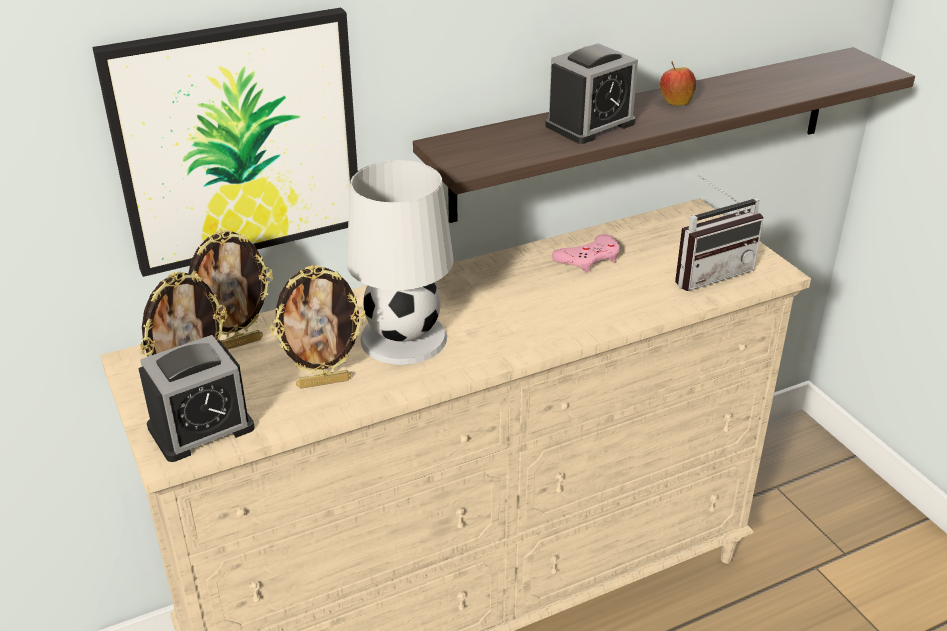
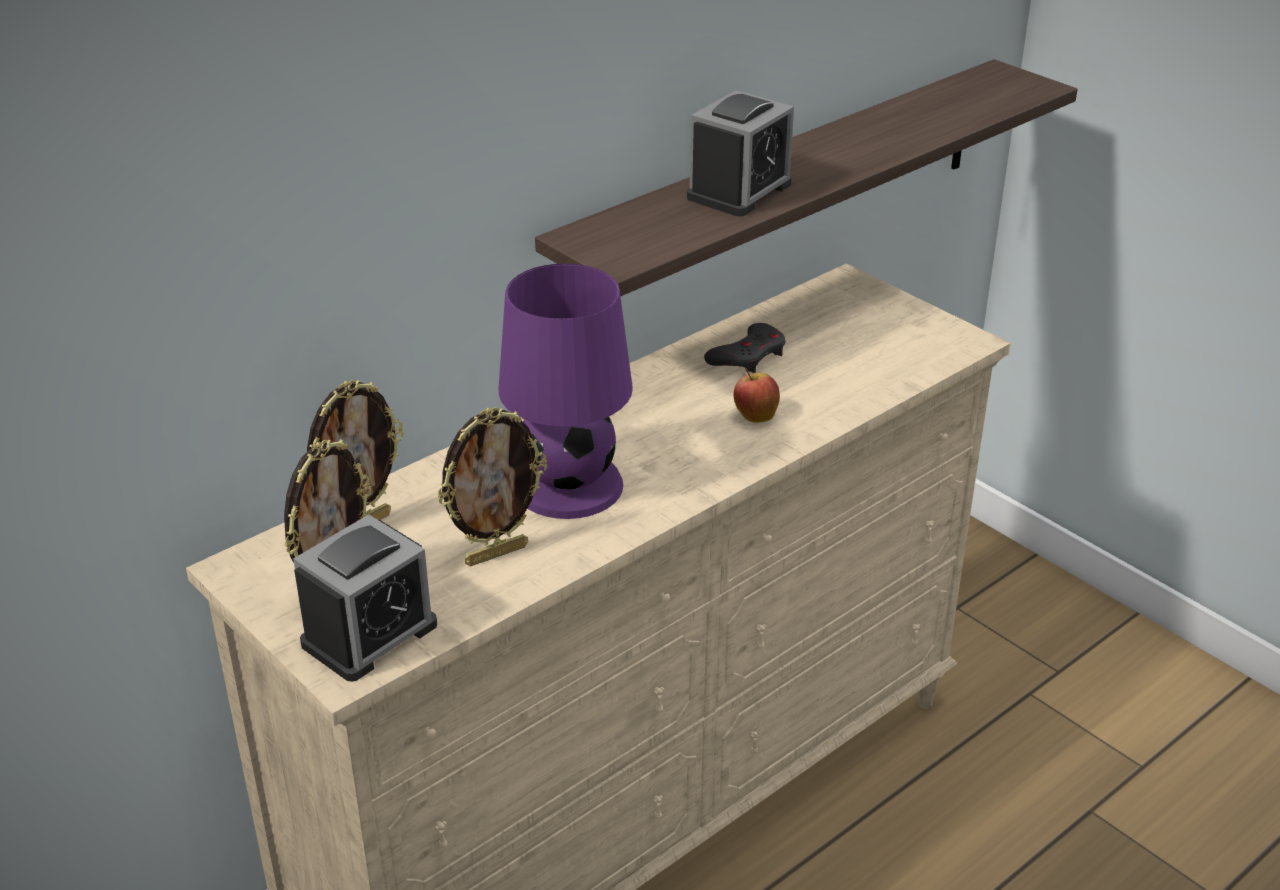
camera: 15 degrees left, 0 degrees up
picture [92,8,358,277] -> none
white table lamp [346,160,454,365] -> purple table lamp [498,264,633,519]
pink game controller [552,234,620,273] -> grey game controller [704,323,786,373]
apple [660,61,696,106] -> apple moved to [733,368,780,423]
radio [675,175,763,291] -> none

